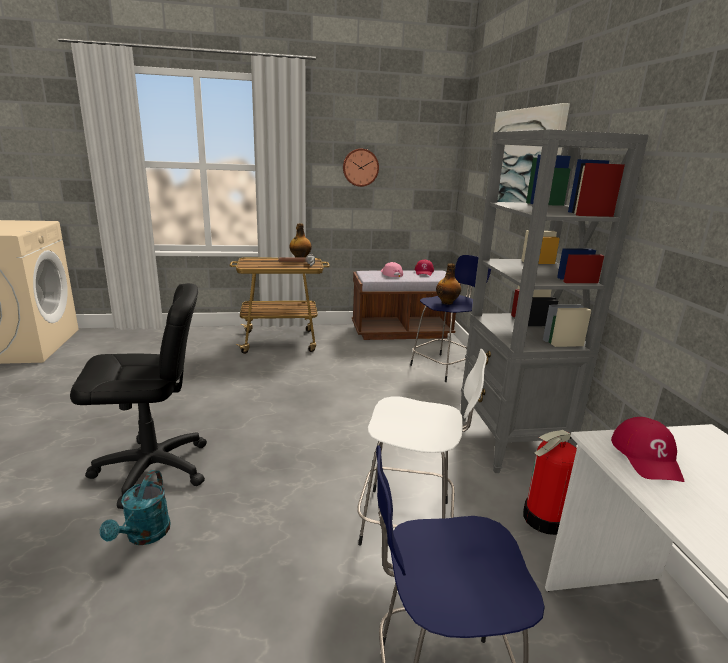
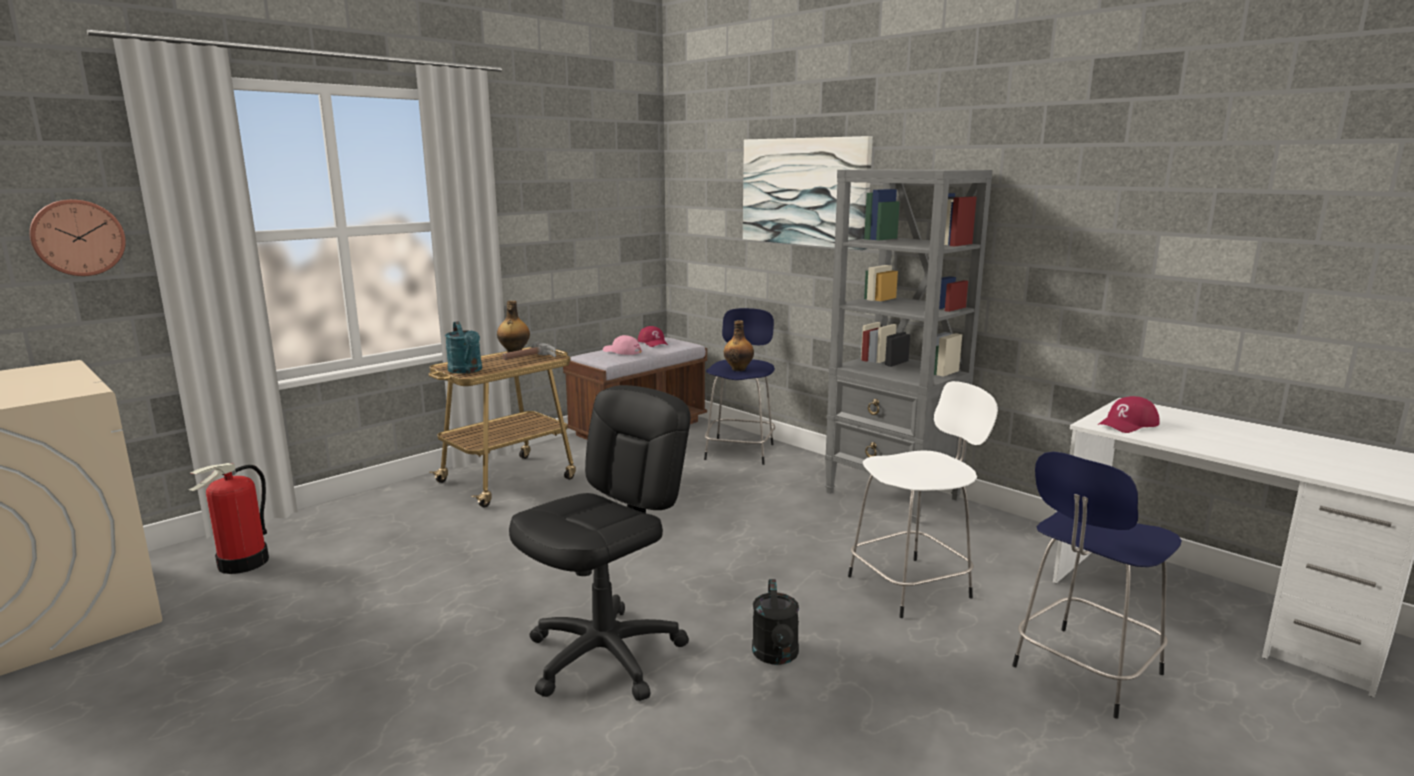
camera: 35 degrees left, 5 degrees down
turquoise watering can [100,470,171,545] -> turquoise watering can moved to [445,321,482,374]
wall clock [343,148,379,187] -> wall clock moved to [29,199,126,276]
fire extinguisher [523,430,577,535] -> fire extinguisher moved to [189,463,269,574]
red cap [611,417,684,482] -> red cap turned 90 degrees clockwise [1097,396,1160,433]
none -> black watering can [752,579,799,665]

